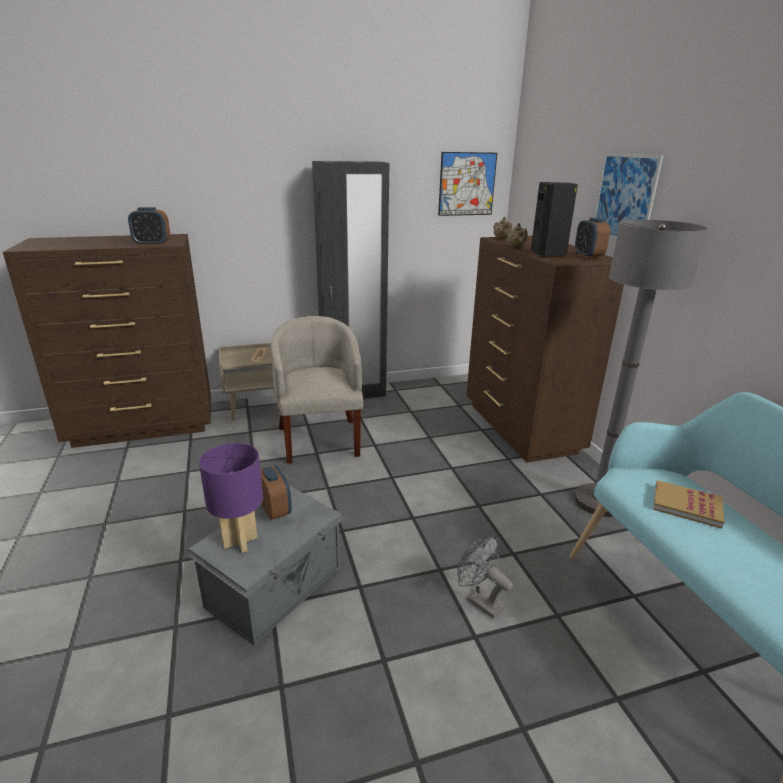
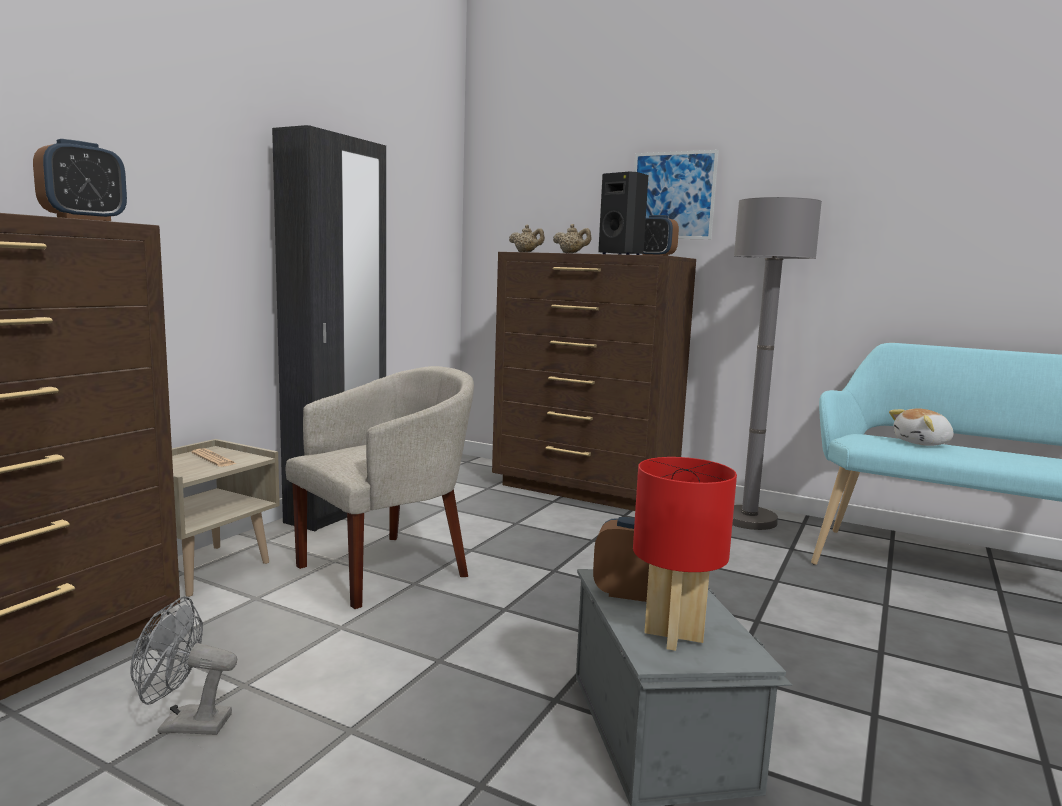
camera: 45 degrees left, 15 degrees down
purple table lamp [199,443,263,553] -> red table lamp [633,457,737,651]
beige armchair [271,316,363,464] -> beige armchair turned 105 degrees clockwise [285,366,474,609]
picture [438,152,497,216] -> none
grey fan [457,536,513,619] -> grey fan moved to [130,597,237,735]
book [653,480,724,529] -> plush toy [889,408,953,446]

